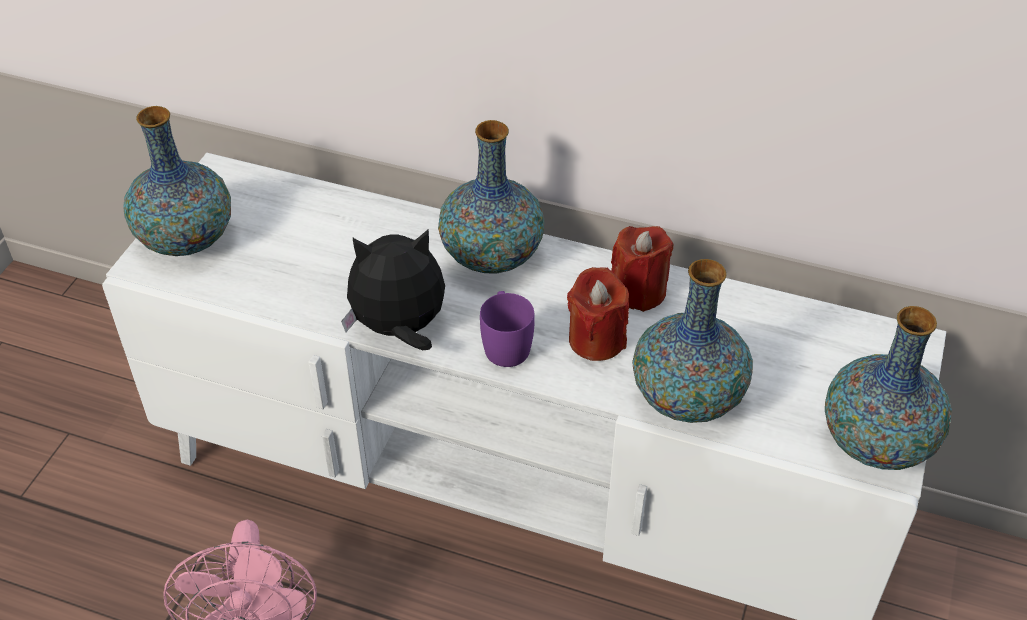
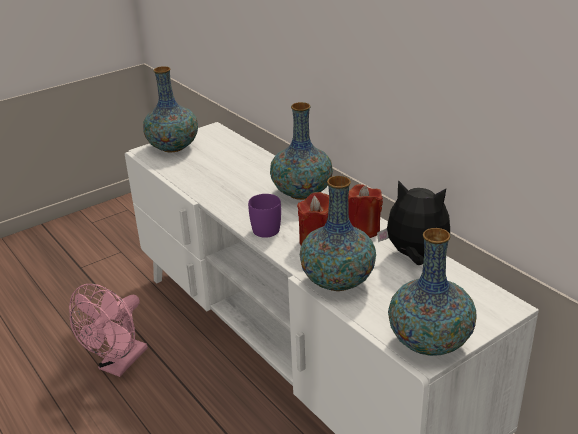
camera: 35 degrees right, 15 degrees down
plush toy [341,229,445,350] -> plush toy moved to [377,180,450,265]

